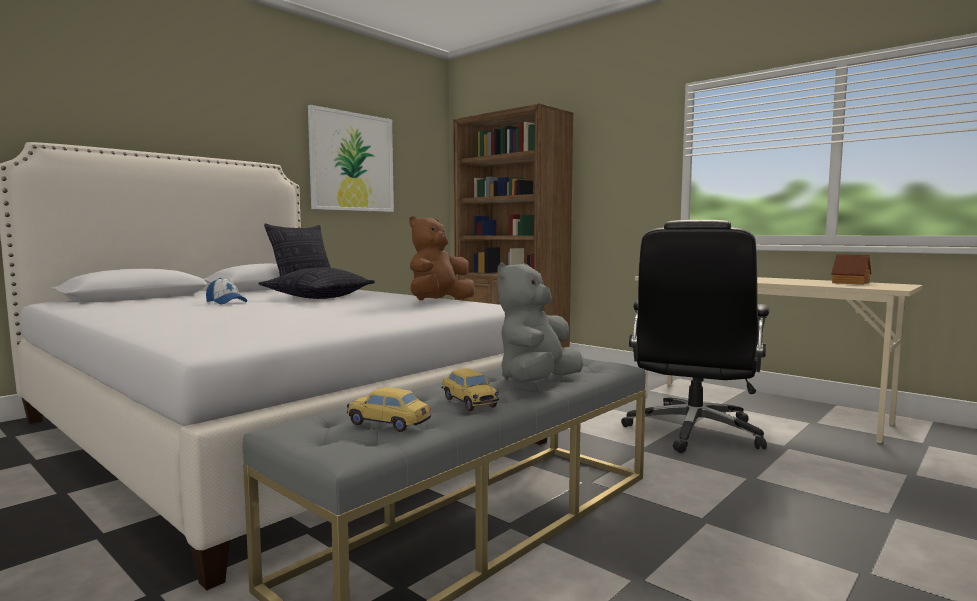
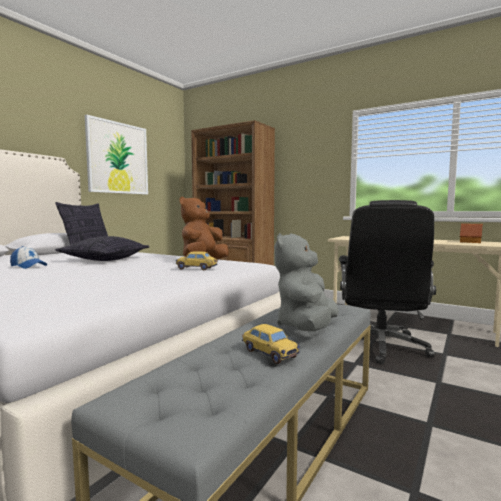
camera: 10 degrees left, 0 degrees up
toy car [347,387,431,432] -> toy car moved to [176,251,217,270]

